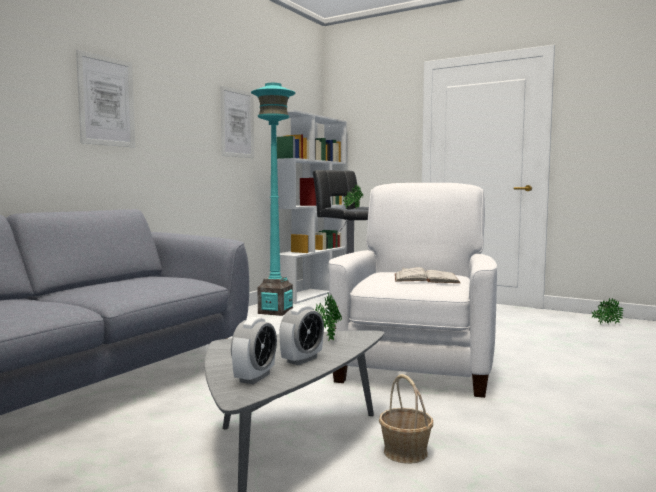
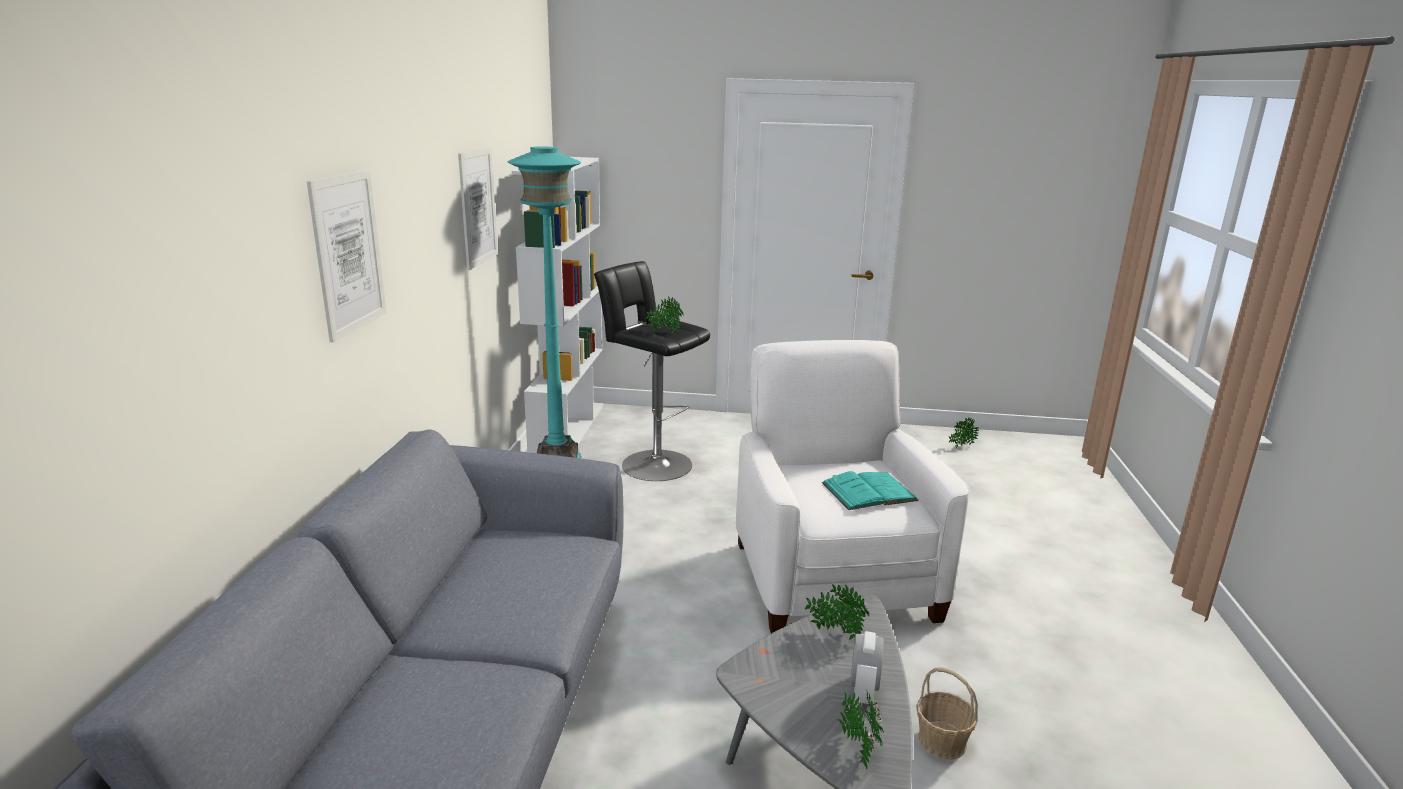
camera: 25 degrees left, 15 degrees up
alarm clock [231,317,277,384] -> potted plant [837,690,884,770]
white book [395,267,460,283] -> turquoise book [822,471,919,510]

